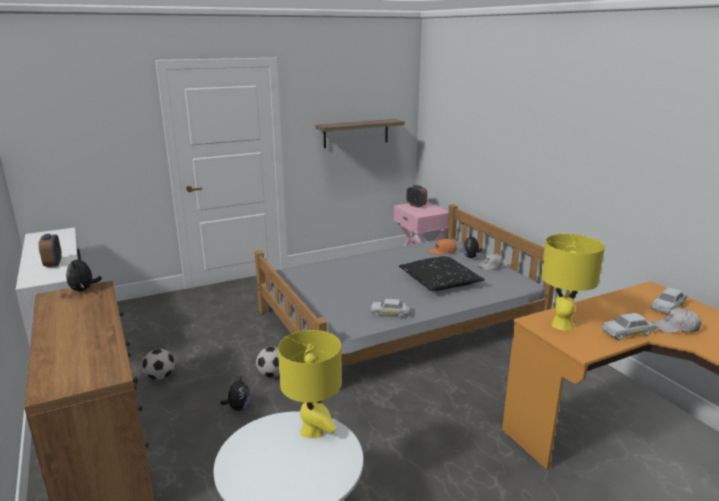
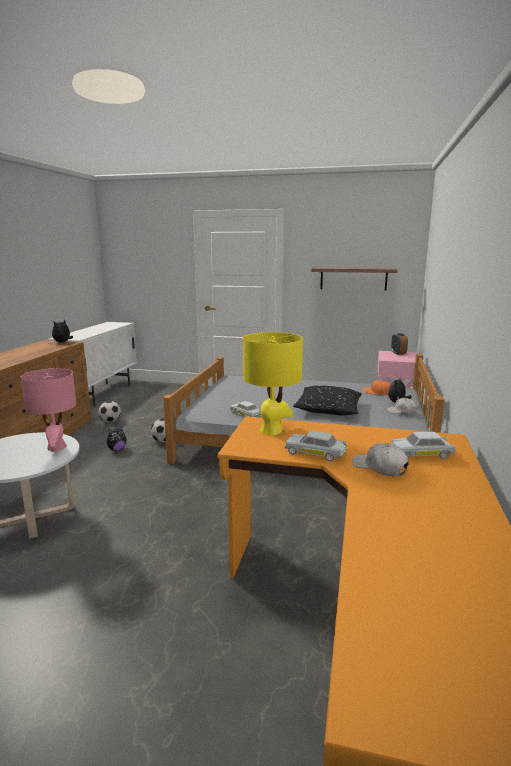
camera: 40 degrees right, 5 degrees down
alarm clock [39,234,62,268] -> none
yellow table lamp [278,330,342,438] -> pink table lamp [21,368,76,452]

